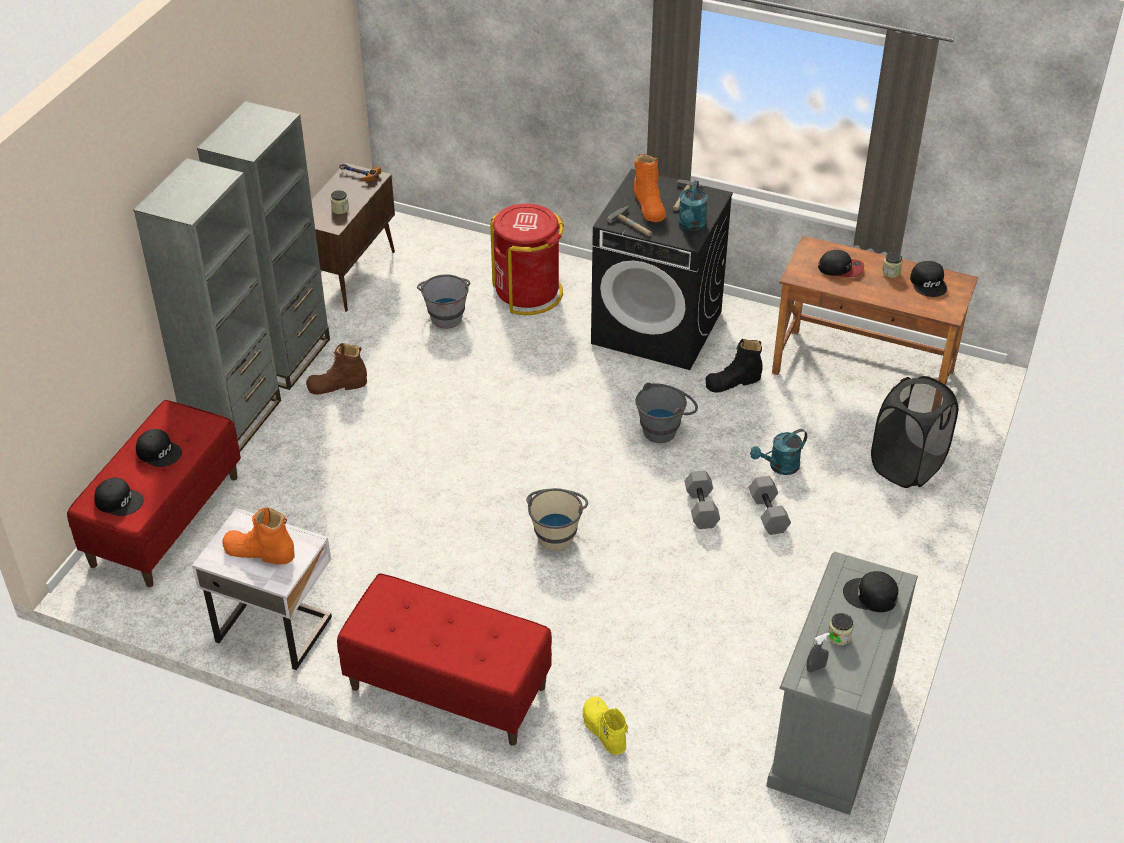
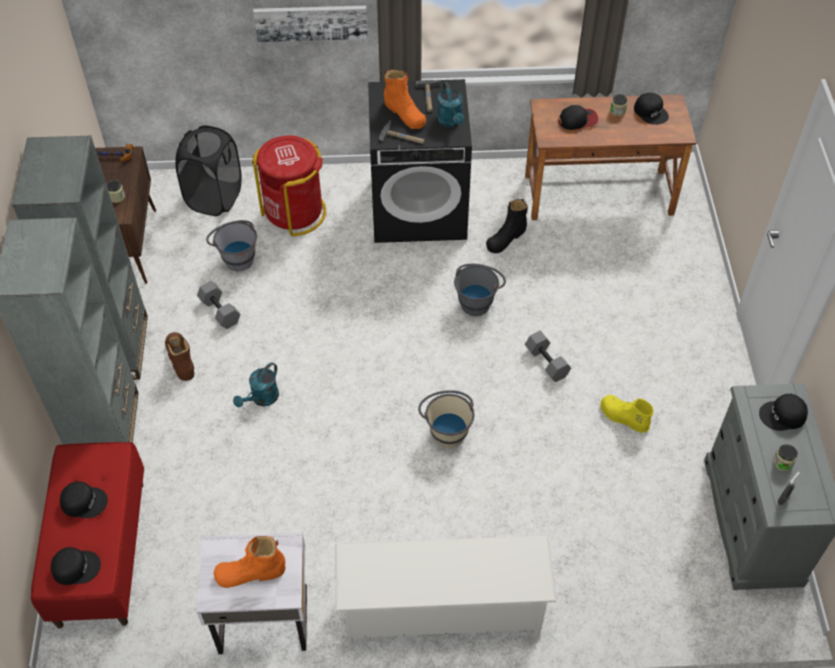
camera: 25 degrees left, 10 degrees up
brown boot [306,343,367,395] -> brown boot turned 105 degrees clockwise [165,332,194,381]
red bench [337,573,552,746] -> white shoe rack [335,535,556,647]
yellow boot [583,697,628,755] -> yellow boot moved to [600,395,653,433]
grey dumbbell [748,476,791,535] -> grey dumbbell moved to [197,281,240,329]
turquoise watering can [750,429,807,475] -> turquoise watering can moved to [233,362,279,407]
black laundry basket [871,376,958,488] -> black laundry basket moved to [176,126,242,216]
none -> picture [253,6,368,42]

